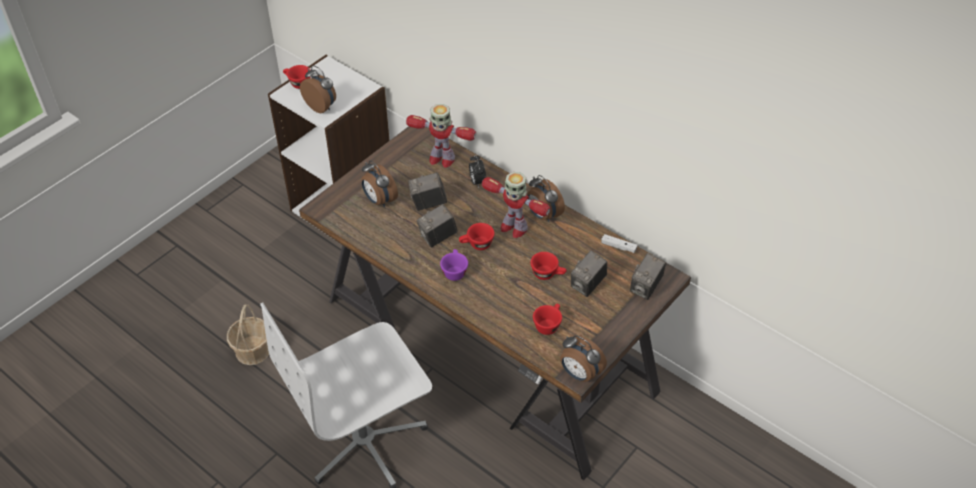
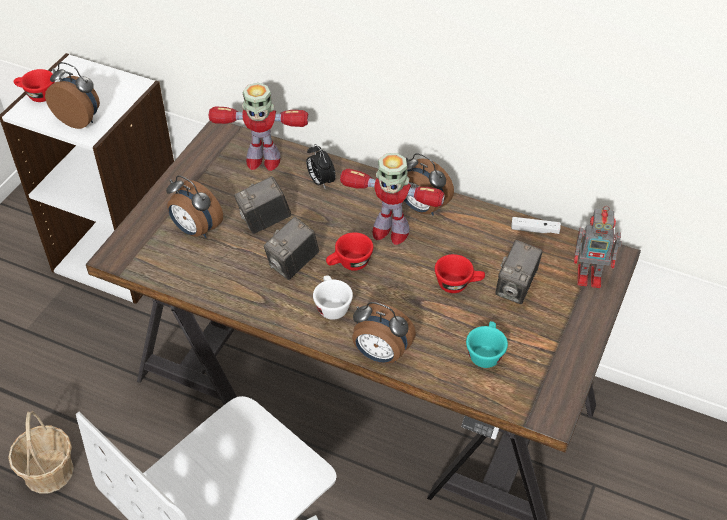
camera: 15 degrees left, 0 degrees up
purple cup [440,249,468,281] -> white cup [313,275,353,320]
red cup [533,303,562,335] -> turquoise cup [466,321,508,368]
alarm clock [560,336,607,382] -> alarm clock moved to [352,302,416,363]
camera [630,253,666,300] -> toy robot [574,206,622,288]

